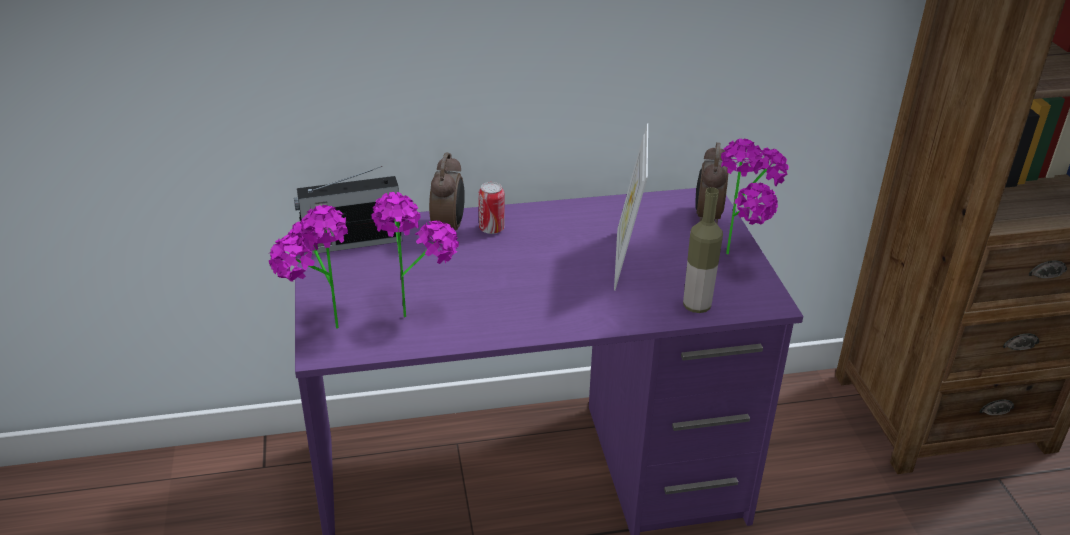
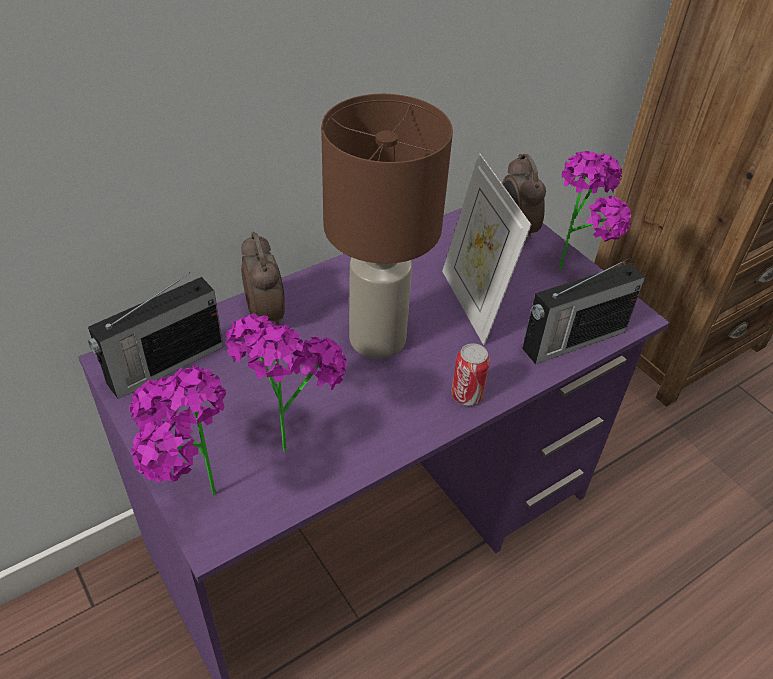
camera: 25 degrees left, 10 degrees up
can [478,182,505,234] -> can moved to [451,343,490,405]
bottle [683,187,723,313] -> radio [522,257,645,364]
none -> brown table lamp [321,94,453,359]

